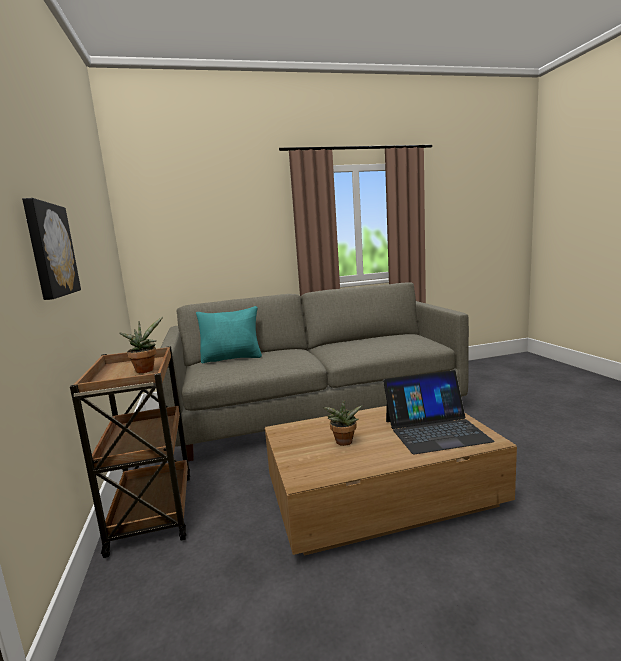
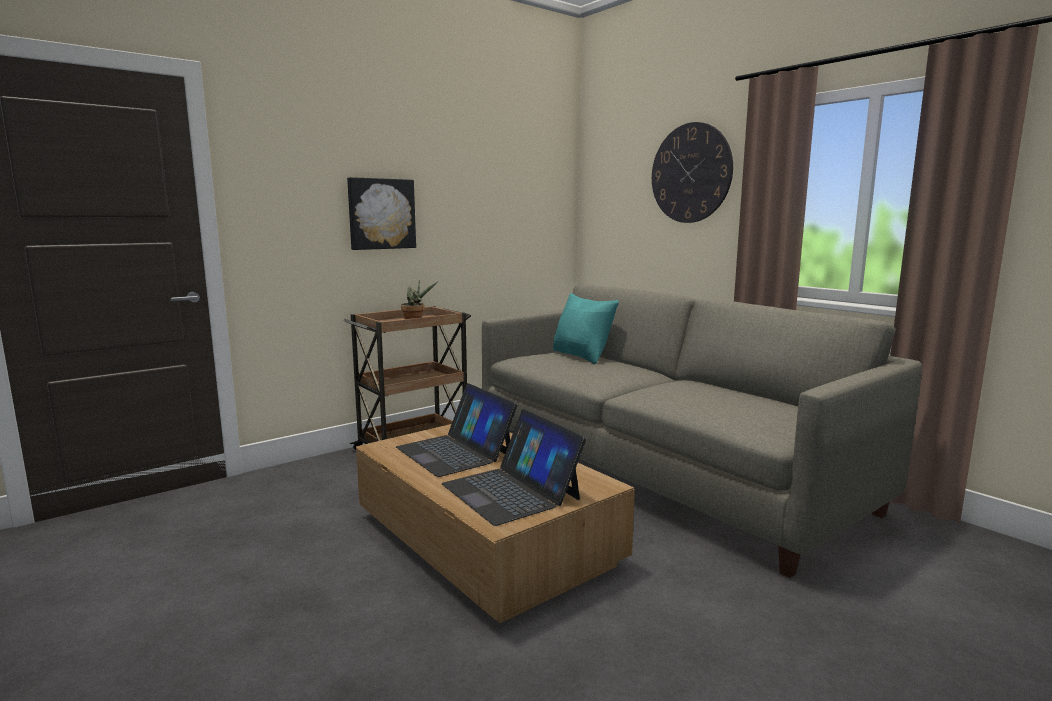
camera: 65 degrees right, 0 degrees up
potted plant [323,400,363,446] -> laptop [396,383,517,477]
none -> wall clock [652,122,733,223]

